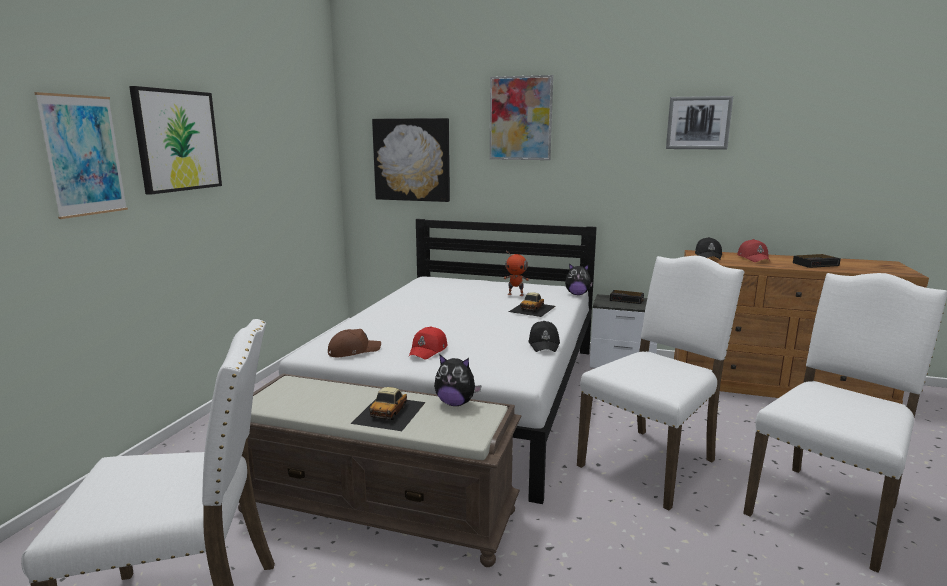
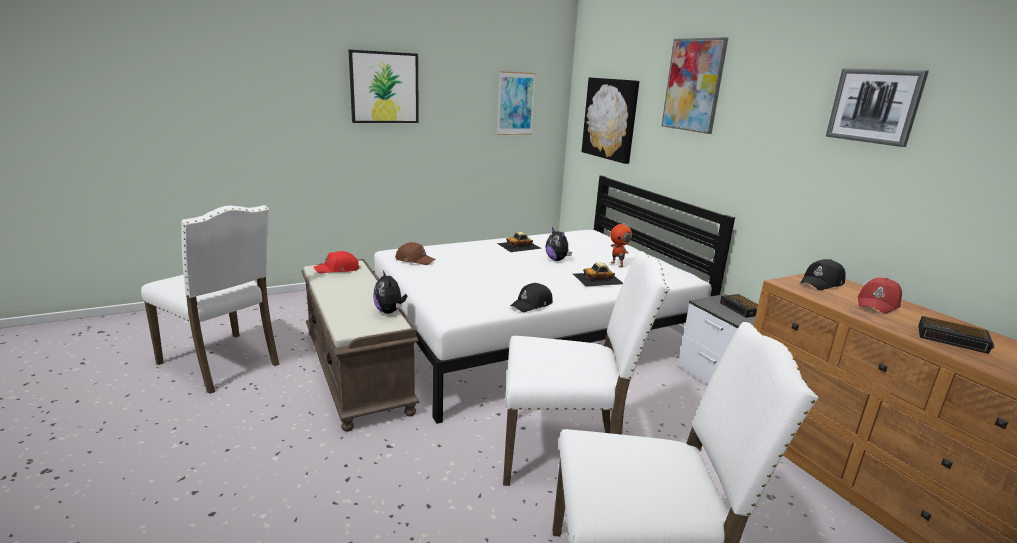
camera: 45 degrees right, 5 degrees up
picture [34,92,128,219] -> picture moved to [497,71,536,135]
toy car [351,387,426,431] -> toy car moved to [497,232,542,252]
red cap [409,326,448,359] -> red cap moved to [314,251,359,274]
plush toy [565,263,593,295] -> plush toy moved to [545,227,572,261]

